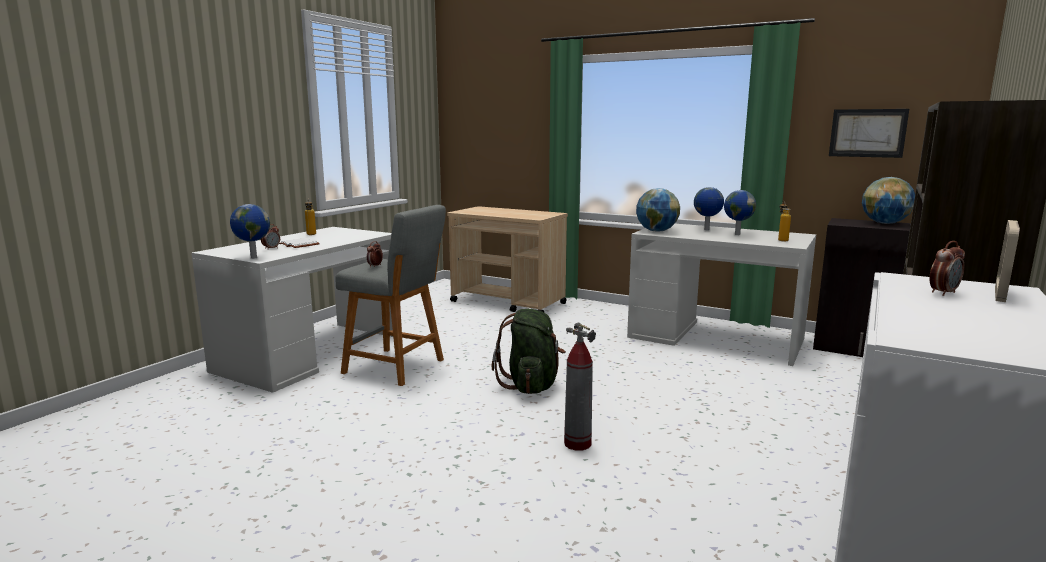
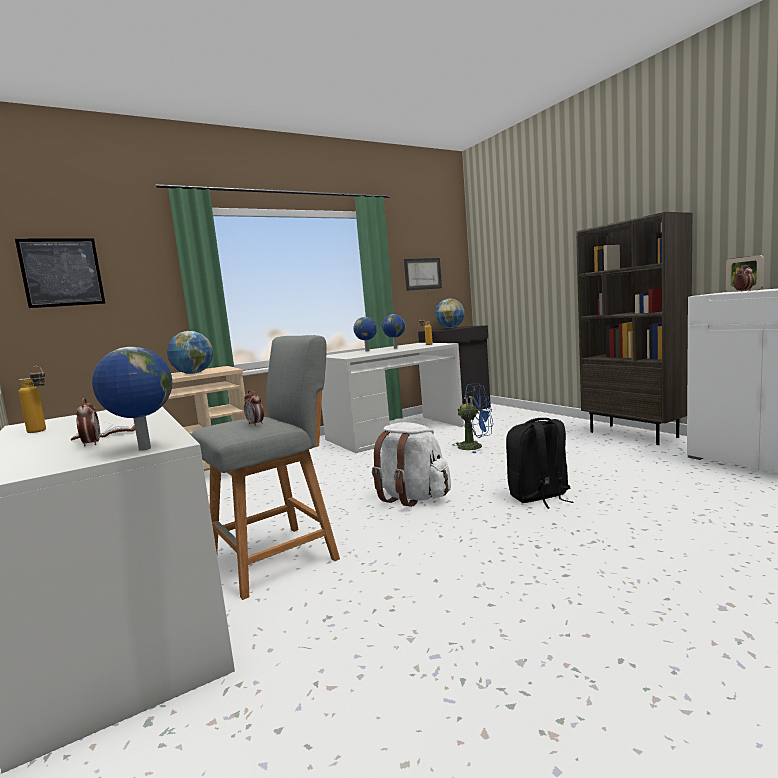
camera: 60 degrees left, 5 degrees down
green backpack [492,309,566,394] -> white backpack [372,422,451,507]
fire extinguisher [564,323,596,451] -> black backpack [506,418,574,509]
globe [636,188,680,231] -> globe moved to [167,331,213,374]
none -> picture [15,238,105,308]
none -> blue fan [454,383,493,453]

